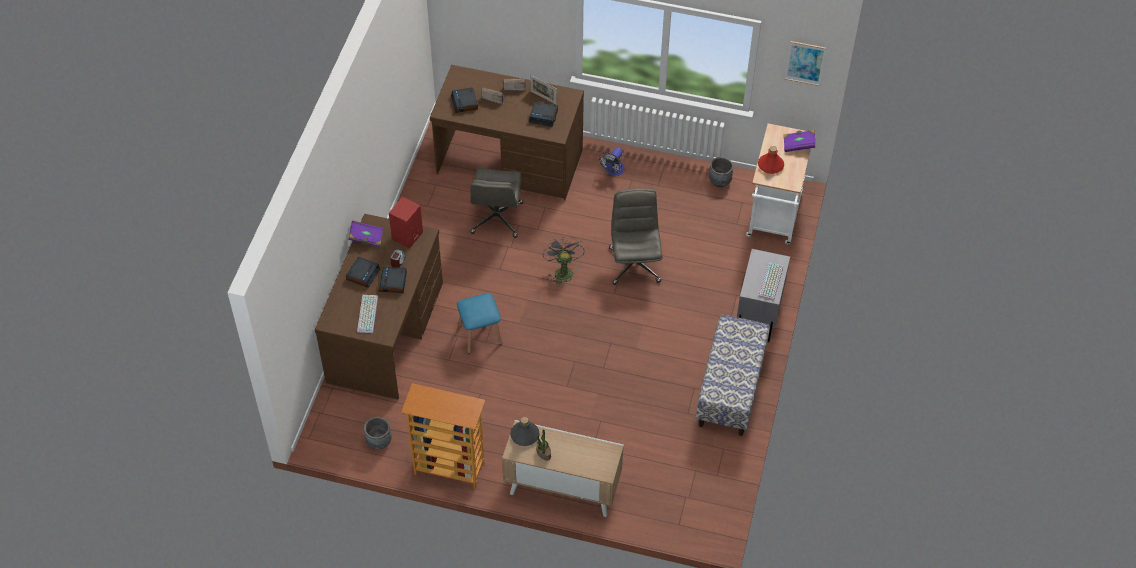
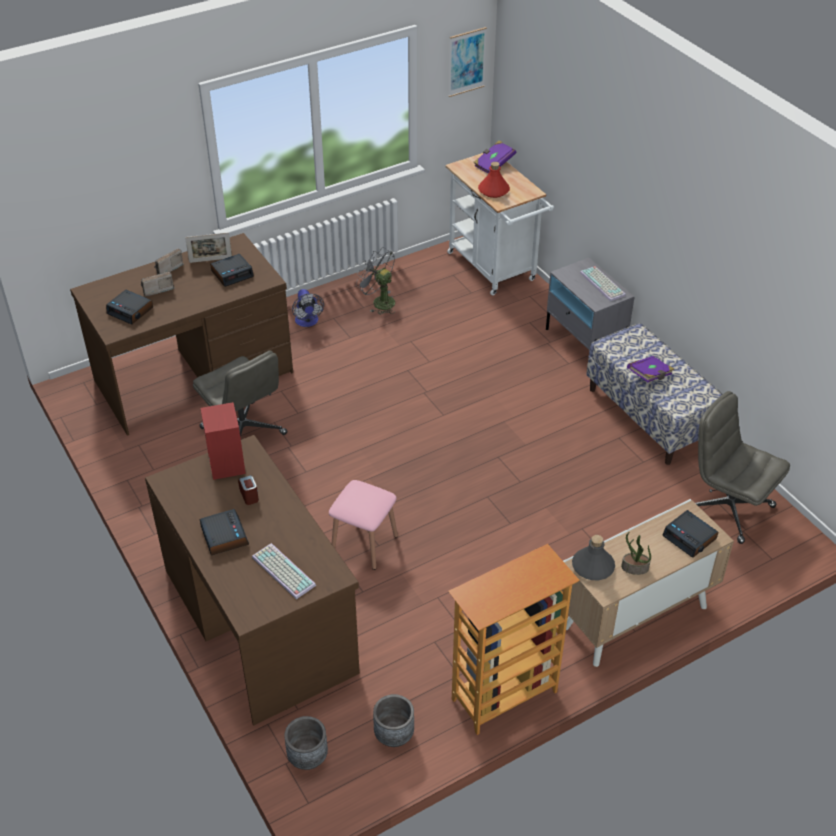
camera: 45 degrees left, 10 degrees down
purple book [348,221,383,247] -> purple book moved to [627,356,674,382]
alarm clock [379,267,407,293] -> alarm clock moved to [662,510,718,558]
blue stool [457,293,502,353] -> pink stool [329,480,398,570]
grey fan [543,236,585,286] -> grey fan moved to [356,247,395,315]
grey office chair [609,188,663,285] -> grey office chair moved to [696,391,790,544]
grey planter [709,157,733,187] -> grey planter moved to [284,716,328,770]

